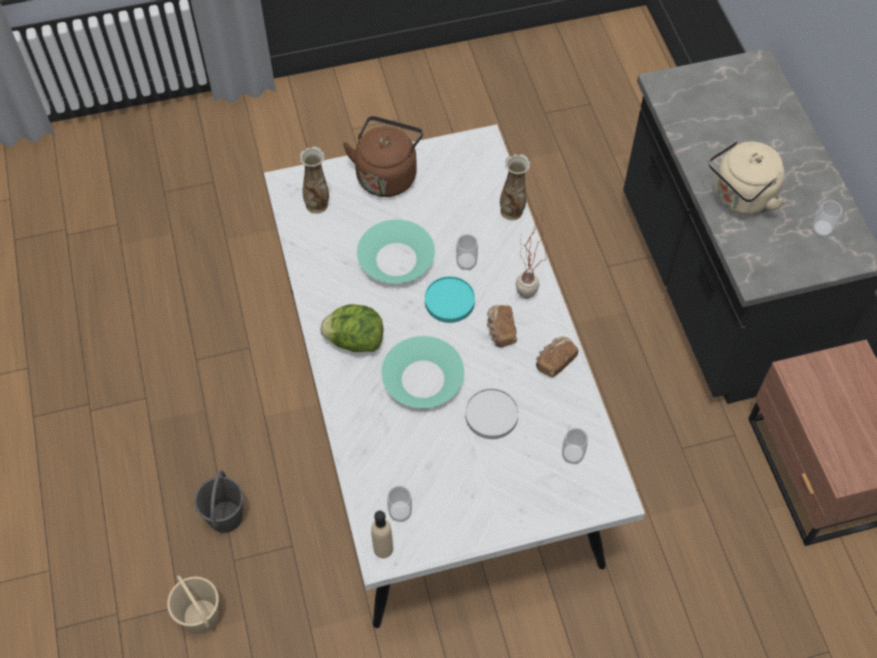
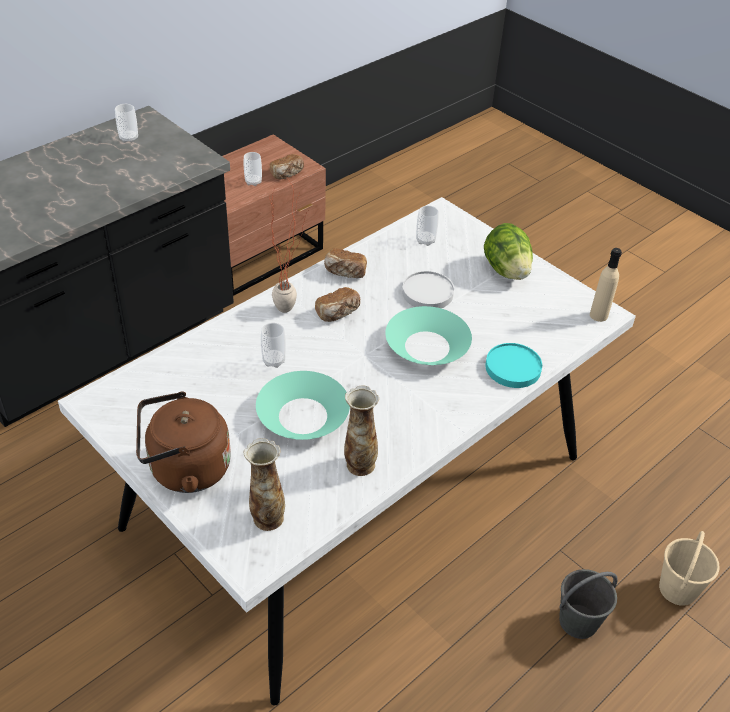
camera: 120 degrees left, 15 degrees down
lettuce [320,304,383,352] -> lettuce moved to [484,223,533,280]
cup [387,486,412,522] -> cup moved to [244,152,262,186]
turquoise plate [425,276,475,323] -> turquoise plate moved to [485,343,542,388]
vase [500,154,530,220] -> vase moved to [344,385,379,476]
beige kettle [709,140,787,216] -> none
none -> bread [270,154,304,179]

